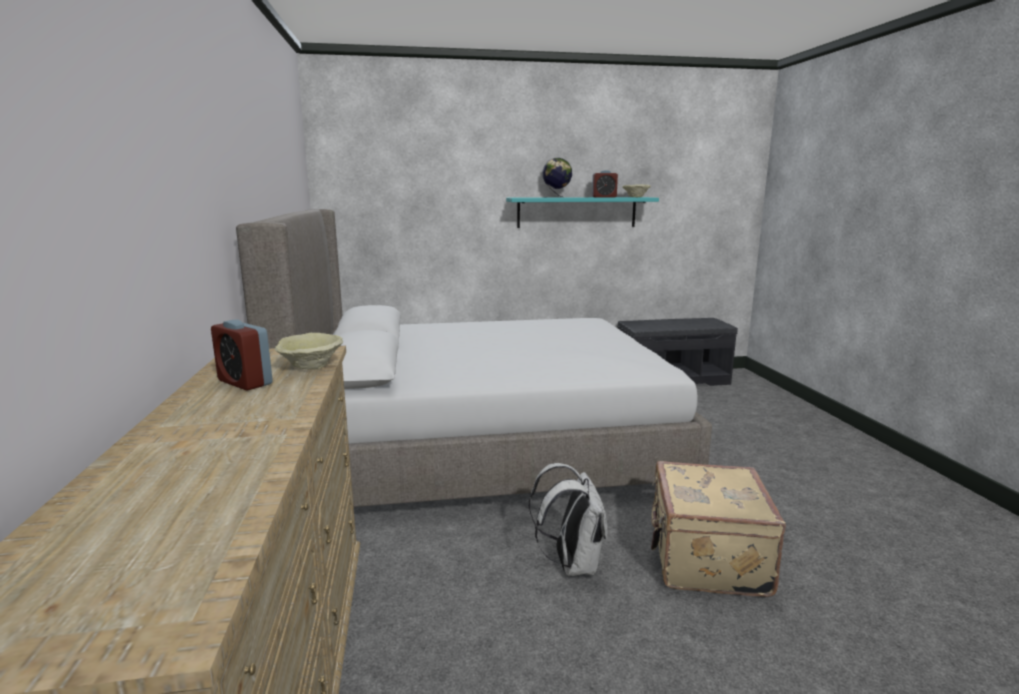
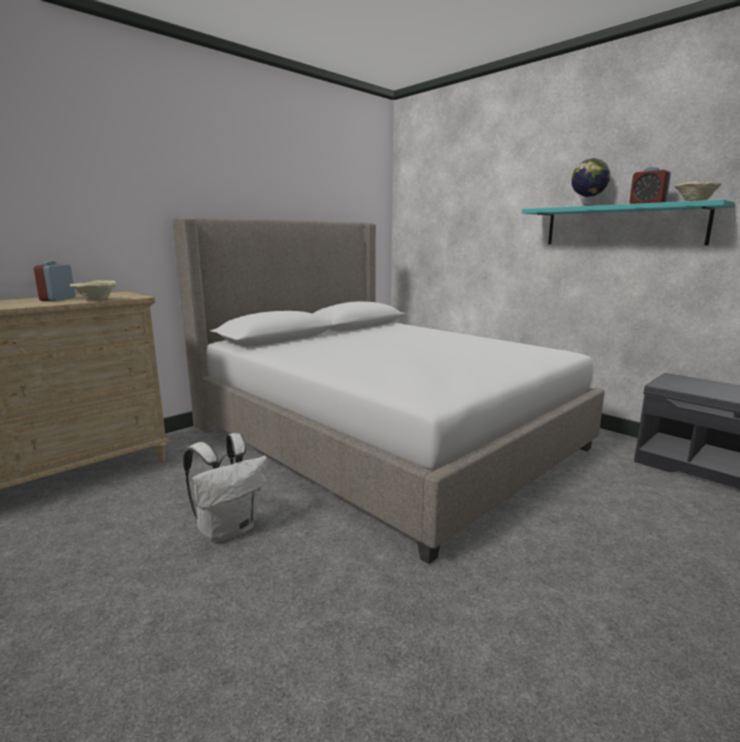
camera: 55 degrees right, 0 degrees up
beige suitcase [651,461,786,597] -> none

